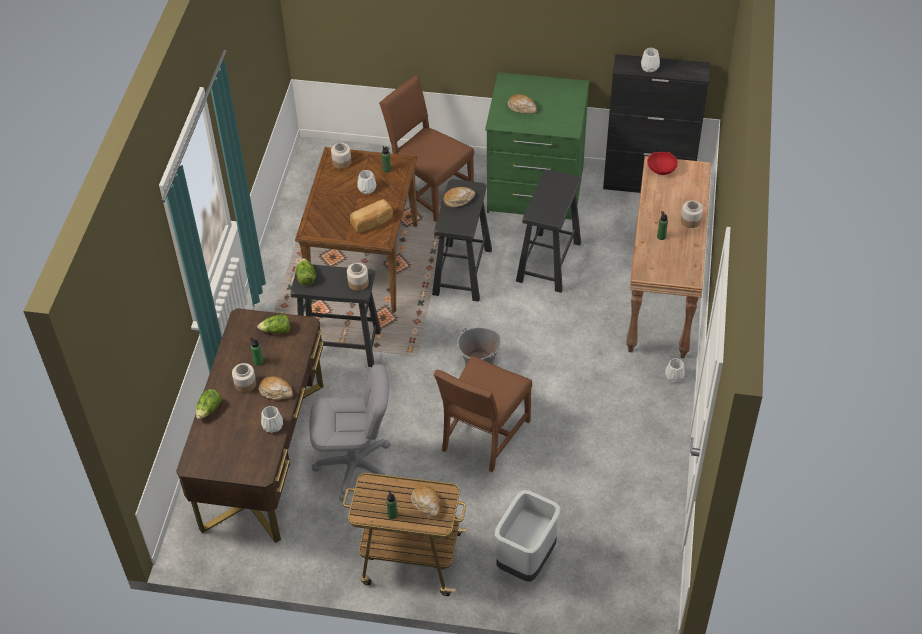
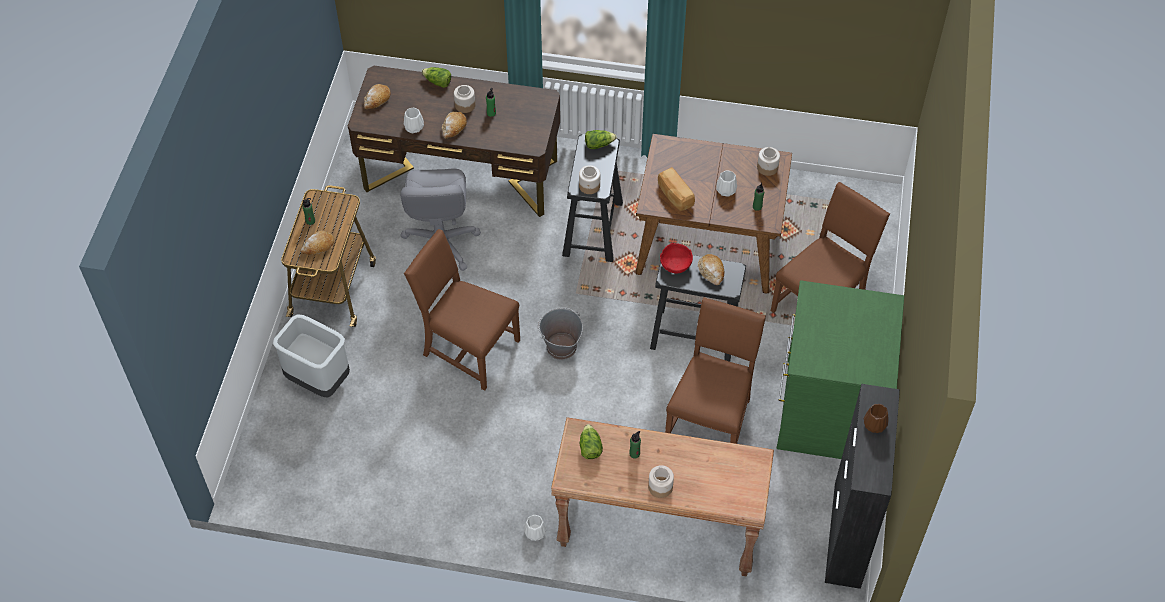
camera: 90 degrees right, 5 degrees up
lettuce [257,314,290,334] -> lettuce moved to [580,424,603,459]
bread [508,94,537,114] -> bread moved to [364,84,391,109]
black stool [516,169,581,293] -> brown chair [665,297,766,444]
white vase [641,48,660,72] -> brown vase [863,404,889,433]
red bowl [647,152,678,175] -> red bowl moved to [660,243,693,273]

